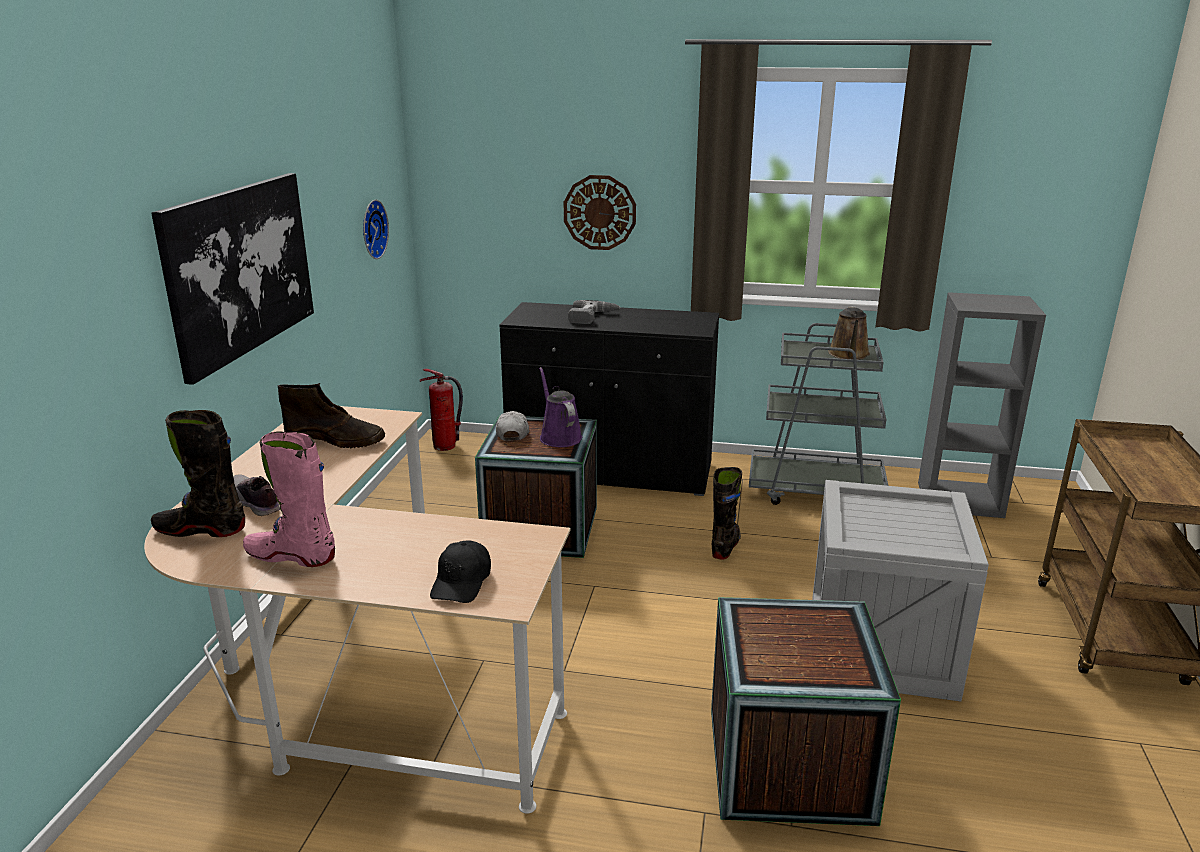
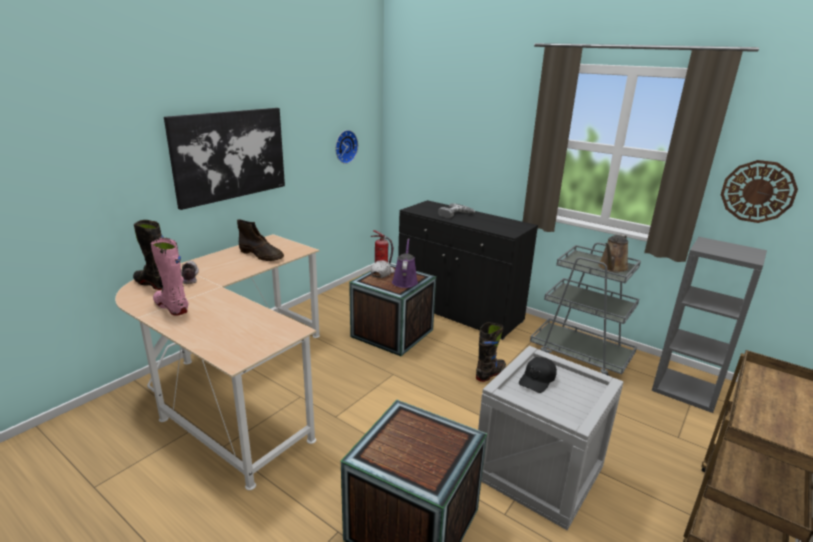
camera: 25 degrees right, 0 degrees up
black cap [430,540,491,603] -> black cap moved to [519,357,557,393]
wall clock [564,175,636,250] -> wall clock moved to [721,160,798,223]

